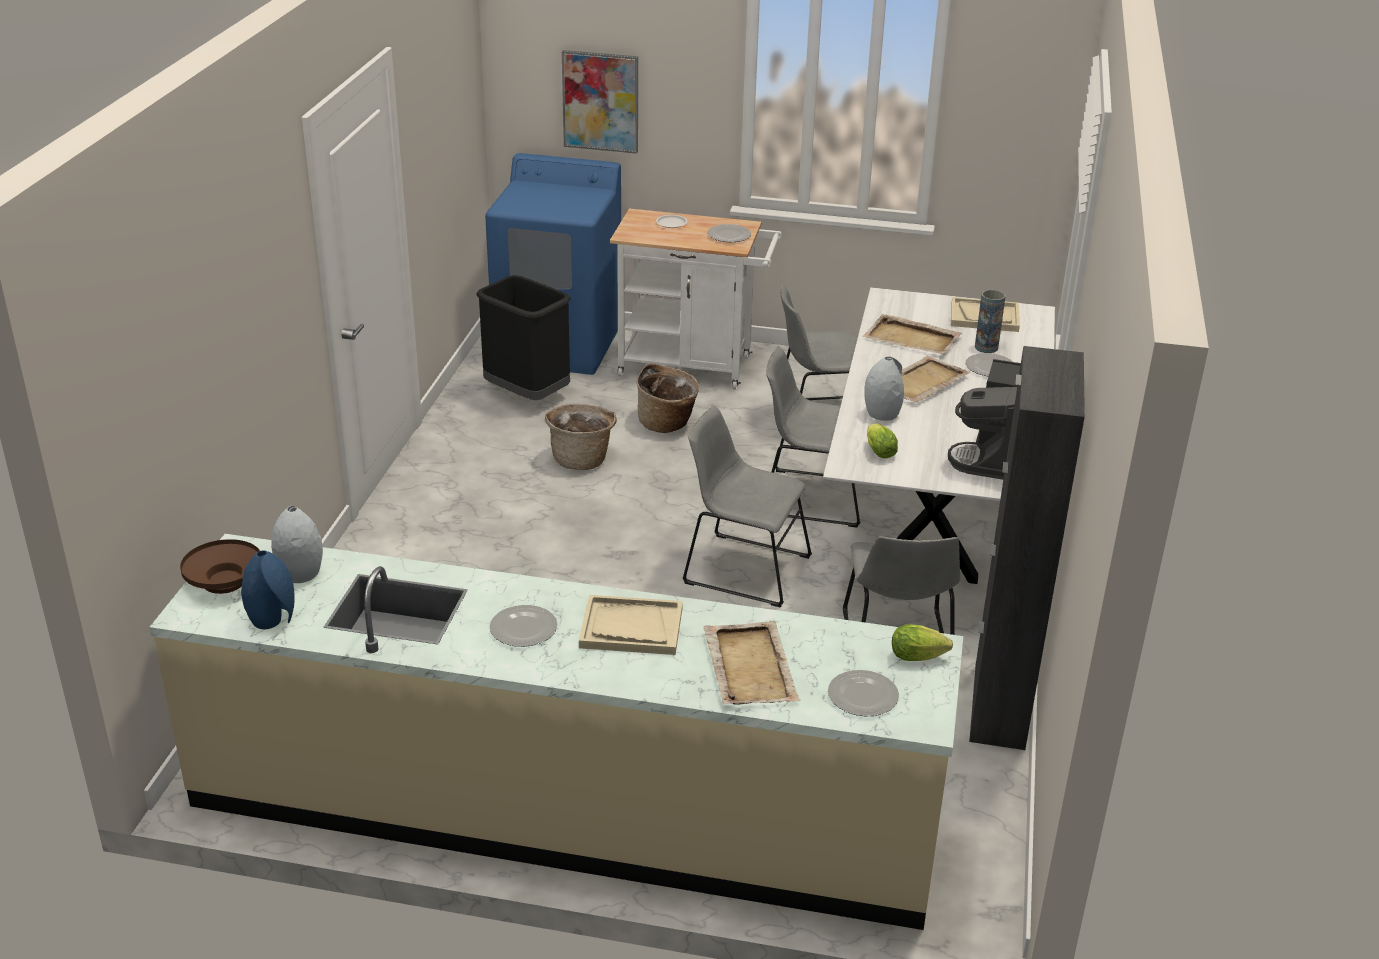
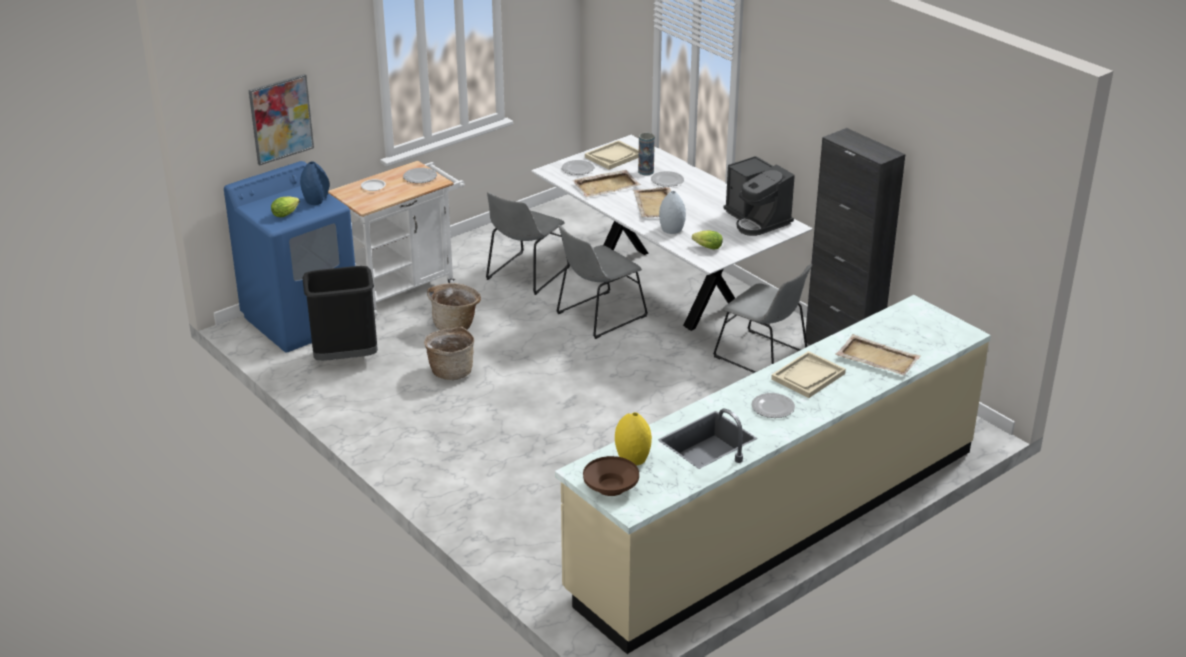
camera: 50 degrees left, 0 degrees up
blue vase [241,550,295,629] -> blue vase moved to [300,162,329,205]
grey vase [271,506,323,583] -> yellow vase [615,412,652,465]
grey chair [683,406,812,608] -> none
plate [828,670,899,716] -> plate moved to [562,160,594,175]
lettuce [892,624,953,661] -> lettuce moved to [271,196,300,217]

